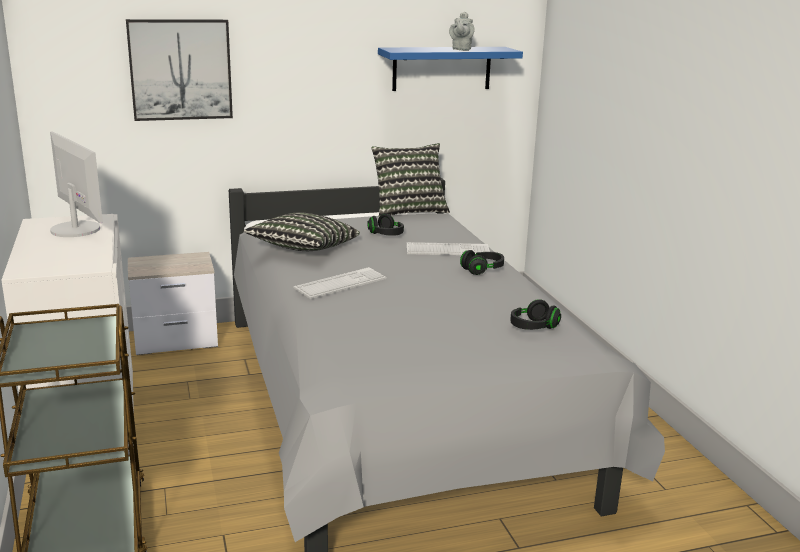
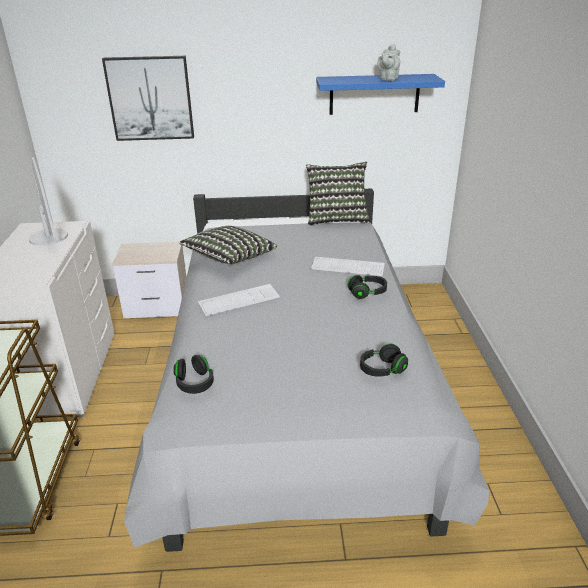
camera: 15 degrees right, 10 degrees up
black headphones [367,214,404,236] -> black headphones moved to [173,355,214,394]

